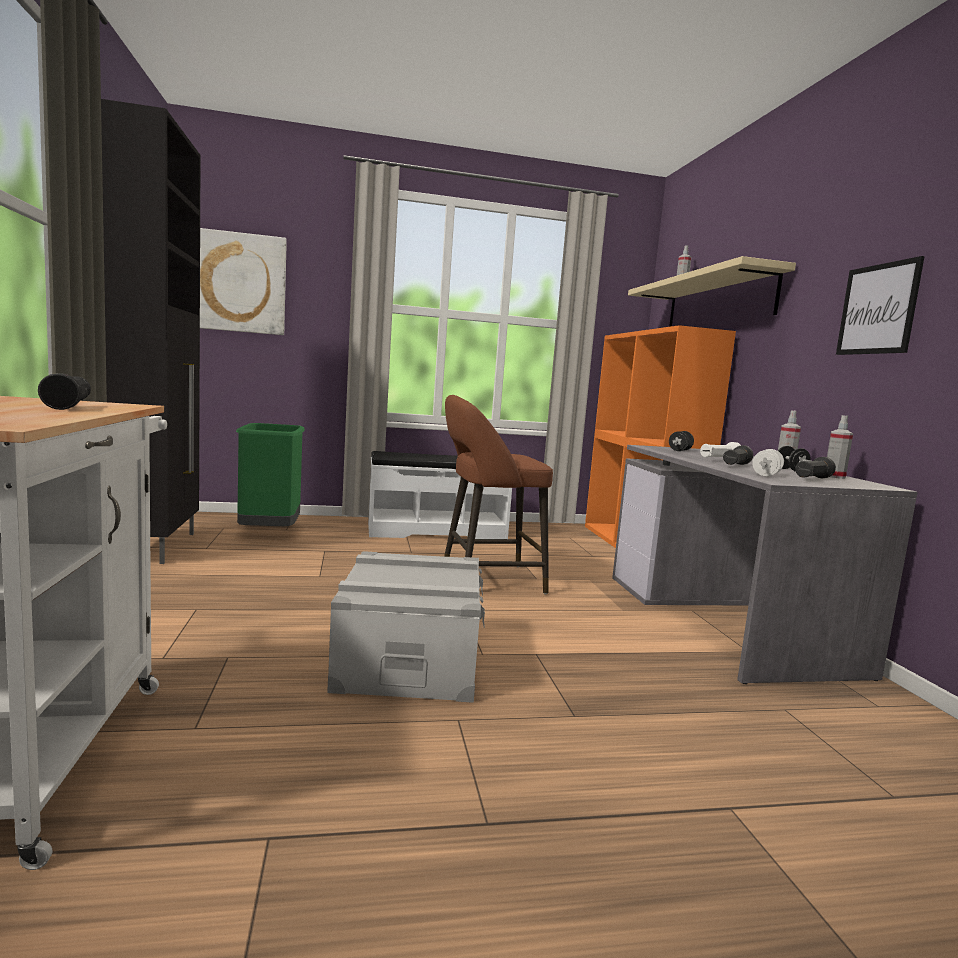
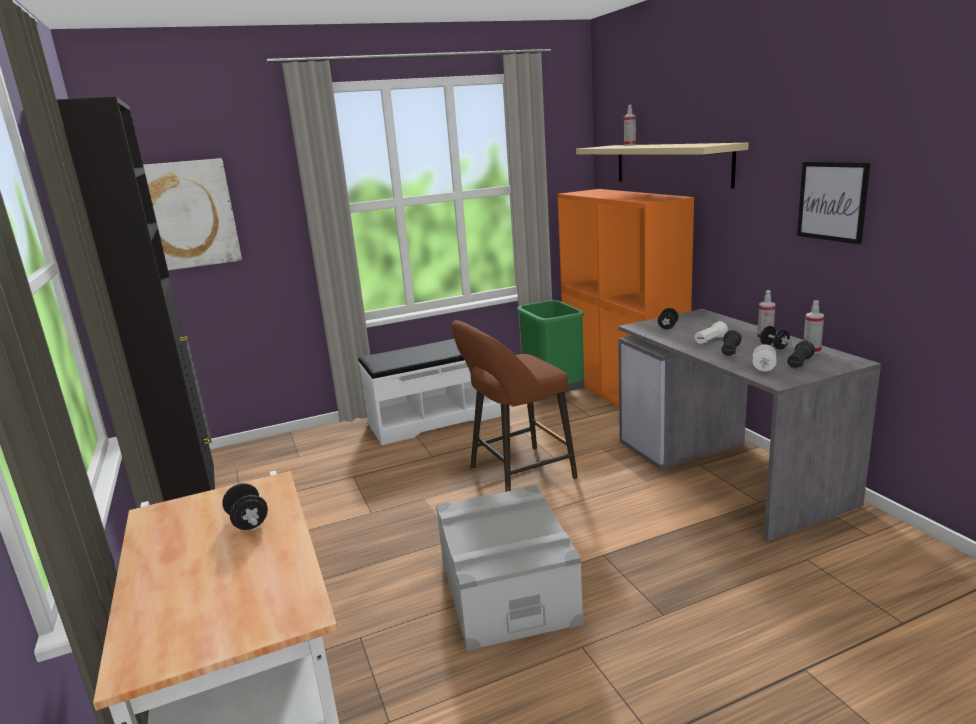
camera: 10 degrees left, 10 degrees up
black flashlight [38,373,91,410] -> black dumbbell [222,483,268,530]
green trash can [236,423,305,526] -> green trash can moved to [517,300,584,395]

